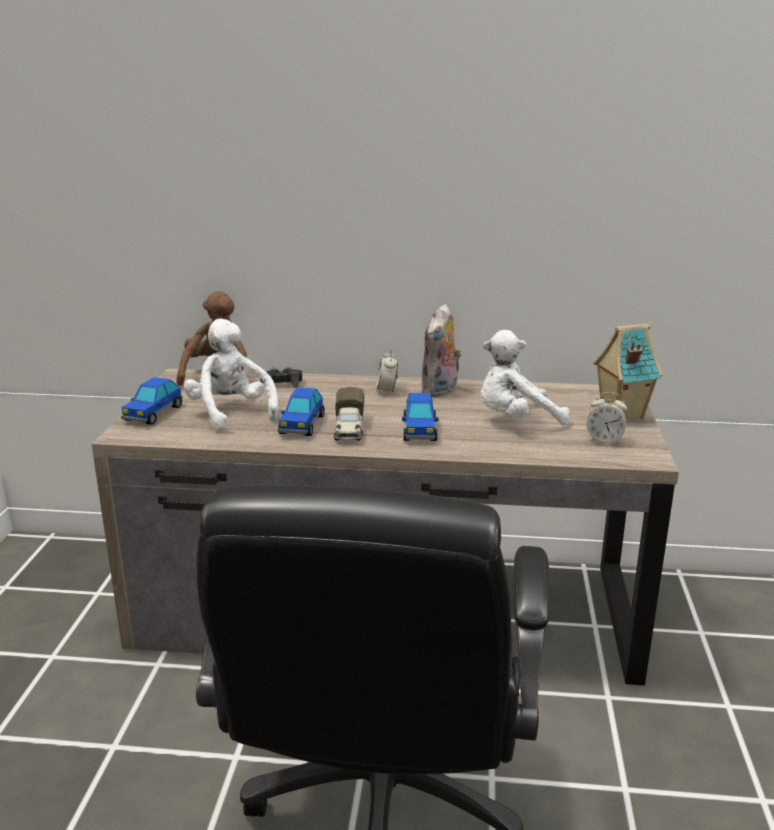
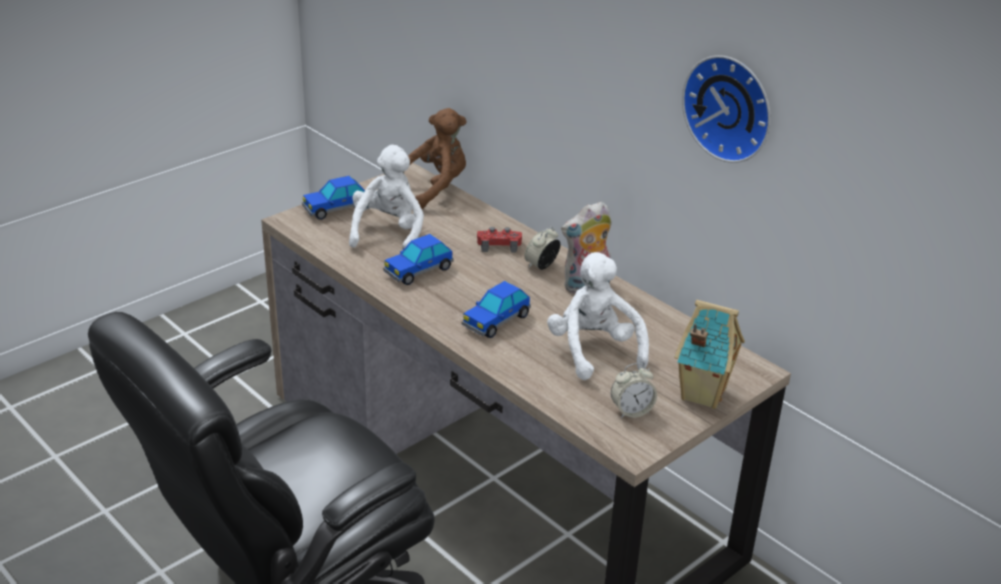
camera: 40 degrees right, 10 degrees up
black game controller [260,367,302,388] -> none
toy truck [334,387,364,441] -> none
white plush toy [481,330,570,425] -> white plush toy turned 45 degrees clockwise [547,252,649,380]
alarm clock [587,392,628,445] -> alarm clock turned 75 degrees counterclockwise [611,363,657,418]
none -> red game controller [477,227,522,252]
none -> wall clock [682,55,771,163]

